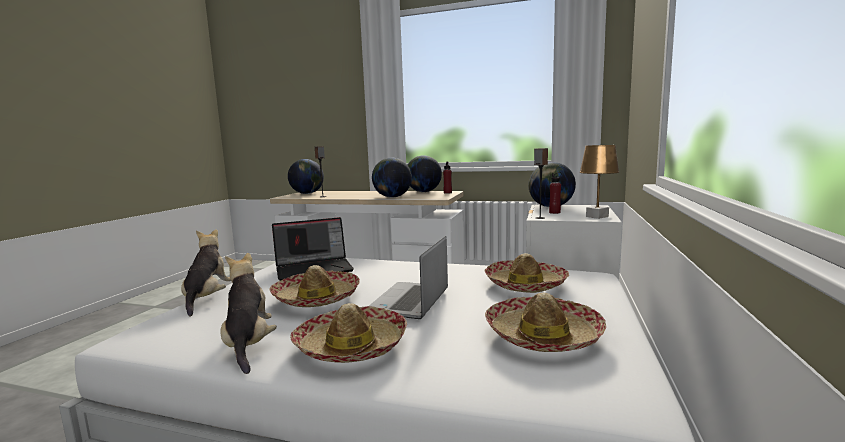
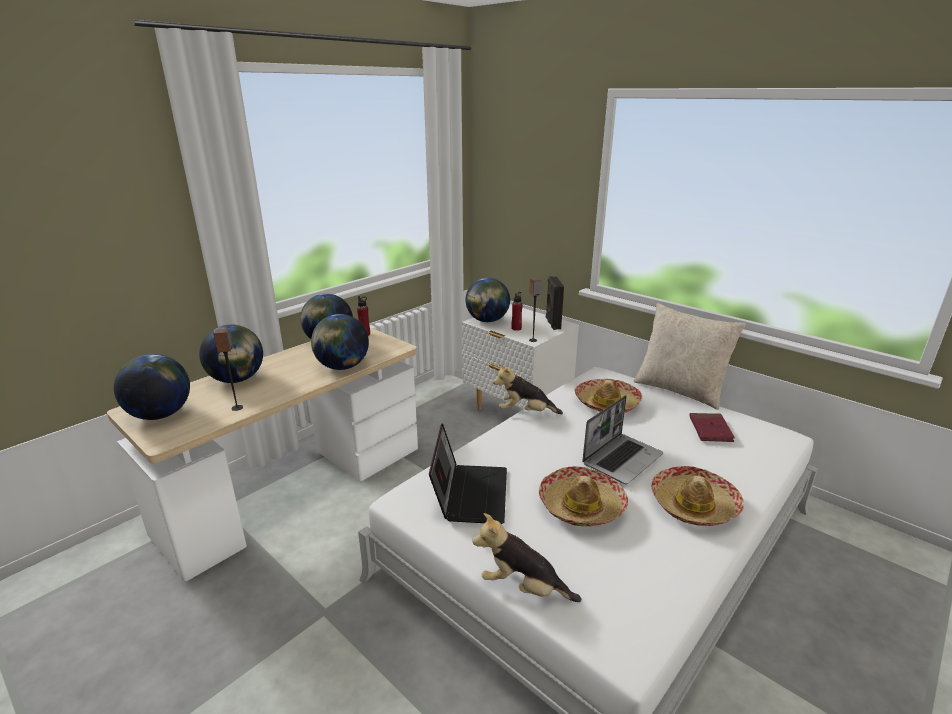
camera: 65 degrees left, 15 degrees up
plush toy [221,253,277,374] -> plush toy moved to [493,363,563,414]
laptop [369,236,448,319] -> laptop turned 90 degrees counterclockwise [582,395,663,484]
hat [485,293,606,352] -> red book [689,413,735,442]
brown table lamp [580,145,619,219] -> black speaker [546,276,564,330]
none -> globe [199,325,263,383]
none -> beige pillow [634,303,746,410]

